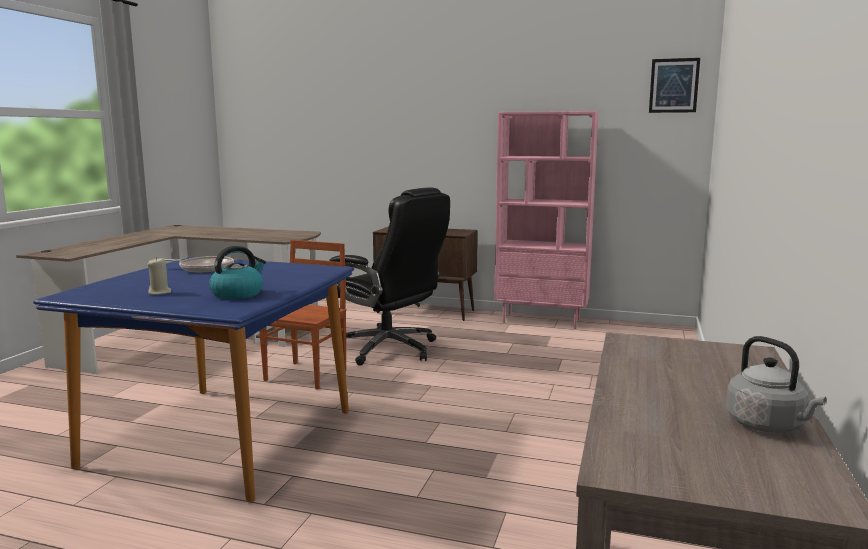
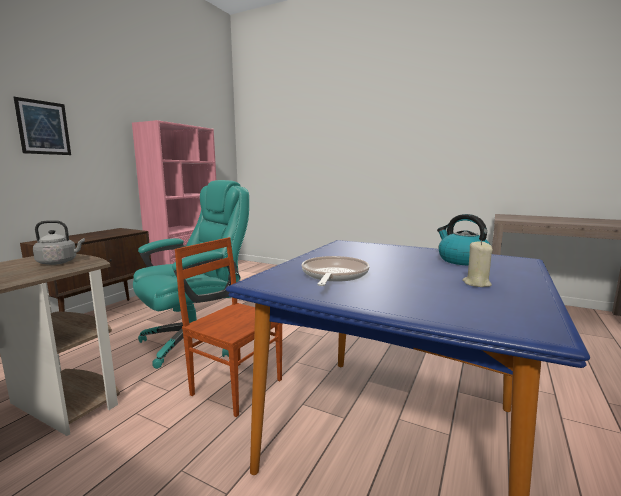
camera: 80 degrees left, 0 degrees up
black office chair [329,187,450,366] -> turquoise office chair [133,180,249,369]
picture [649,58,700,113] -> picture moved to [13,97,71,155]
grey kettle [726,336,826,433] -> grey kettle moved to [33,220,85,265]

